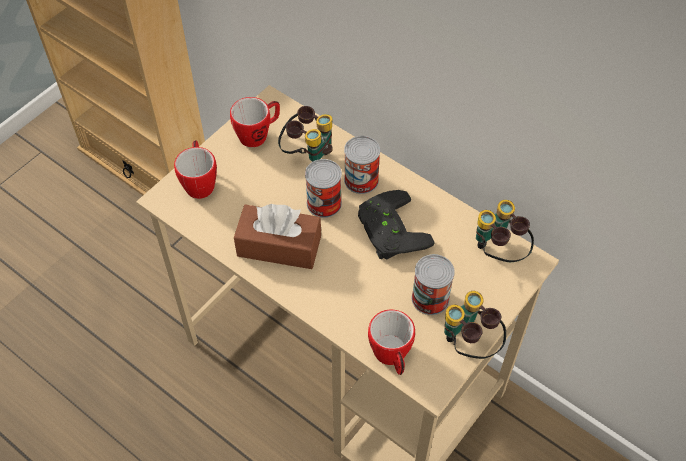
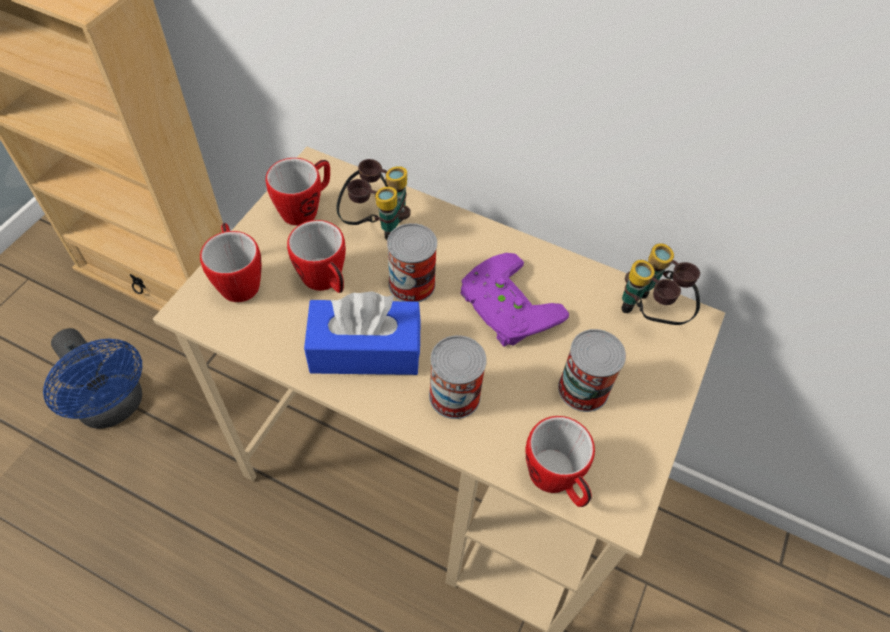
camera: 15 degrees left, 0 degrees up
brown tissue box [234,204,321,269] -> blue tissue box [304,292,421,375]
can [344,136,380,194] -> can moved to [429,335,487,419]
black game controller [358,190,435,259] -> purple game controller [460,253,569,346]
binoculars [444,291,506,359] -> none
none -> blue fan [43,328,142,429]
none -> mug [287,220,346,293]

